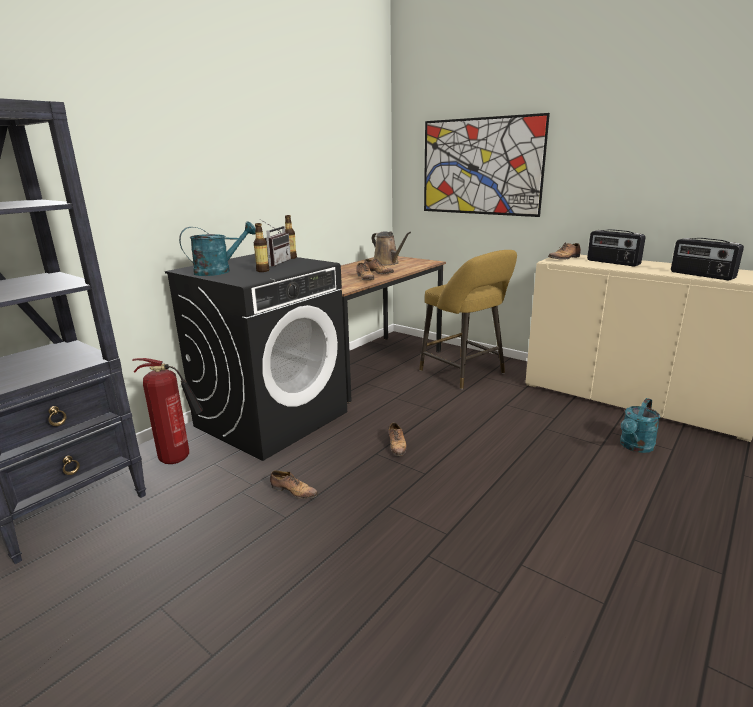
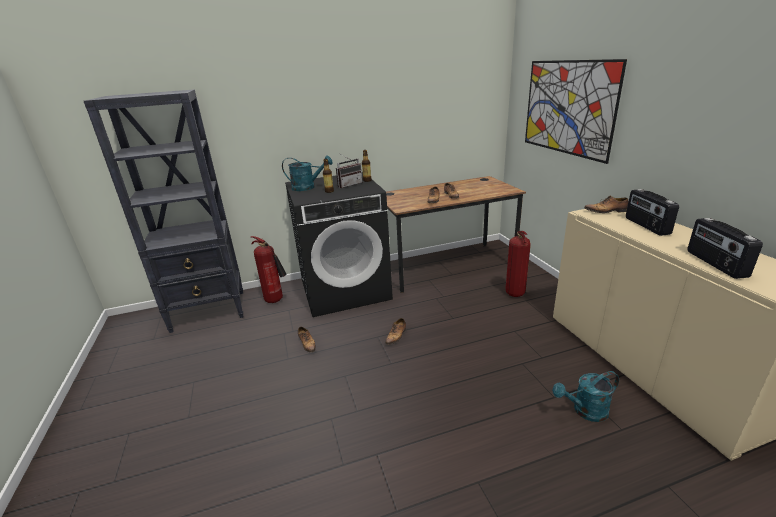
camera: 35 degrees right, 5 degrees up
brown watering can [372,231,411,265] -> none
yellow stool [419,250,517,389] -> fire extinguisher [506,231,531,297]

